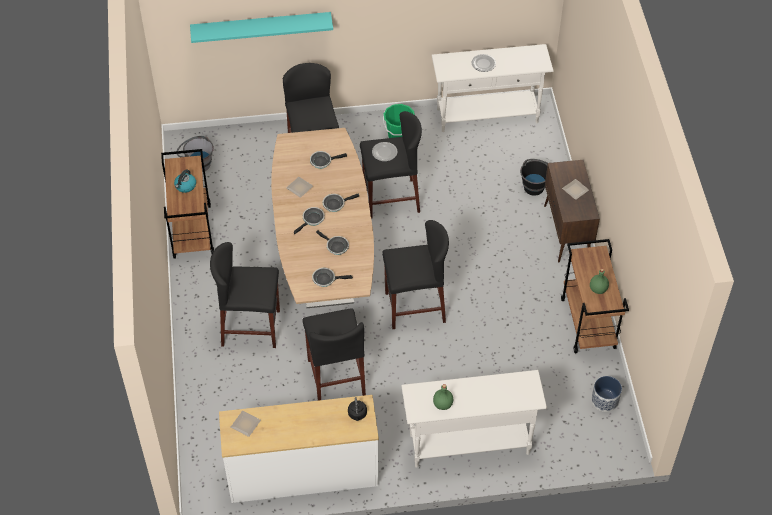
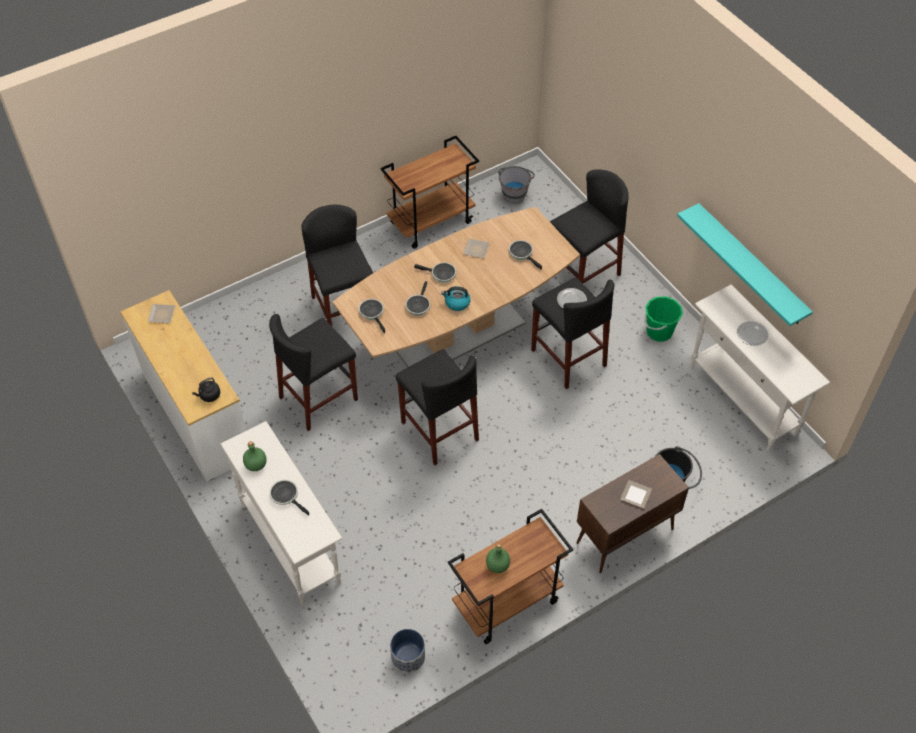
camera: 65 degrees right, 0 degrees up
kettle [174,169,196,193] -> kettle moved to [441,286,471,311]
turquoise shelf [190,12,333,43] -> turquoise shelf moved to [677,203,813,326]
frying pan [323,194,359,212] -> frying pan moved to [270,480,309,516]

